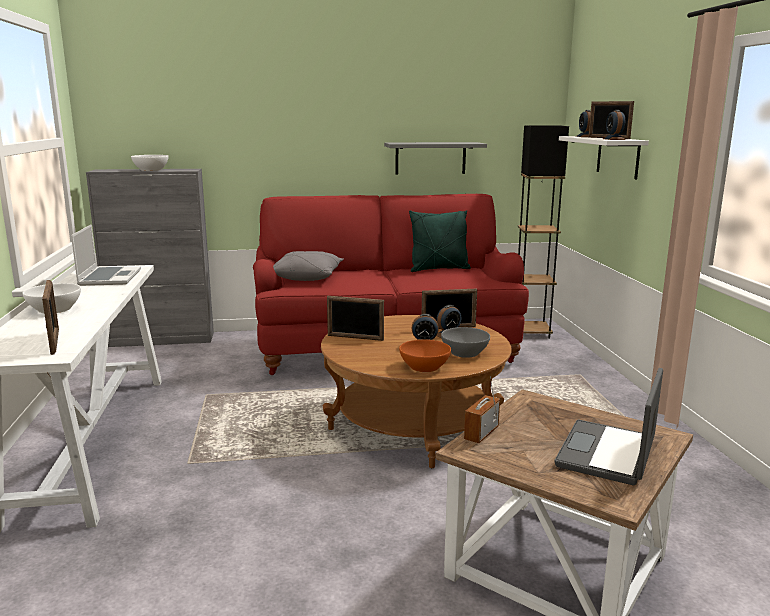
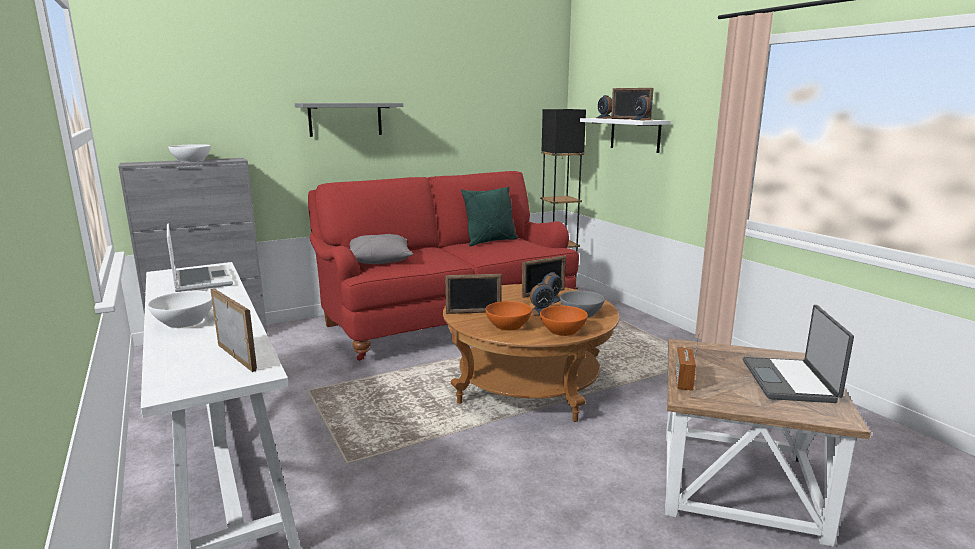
camera: 20 degrees left, 0 degrees up
grey shelf [384,142,487,174] -> grey shelf moved to [295,103,403,137]
none -> orange bowl [485,301,532,331]

